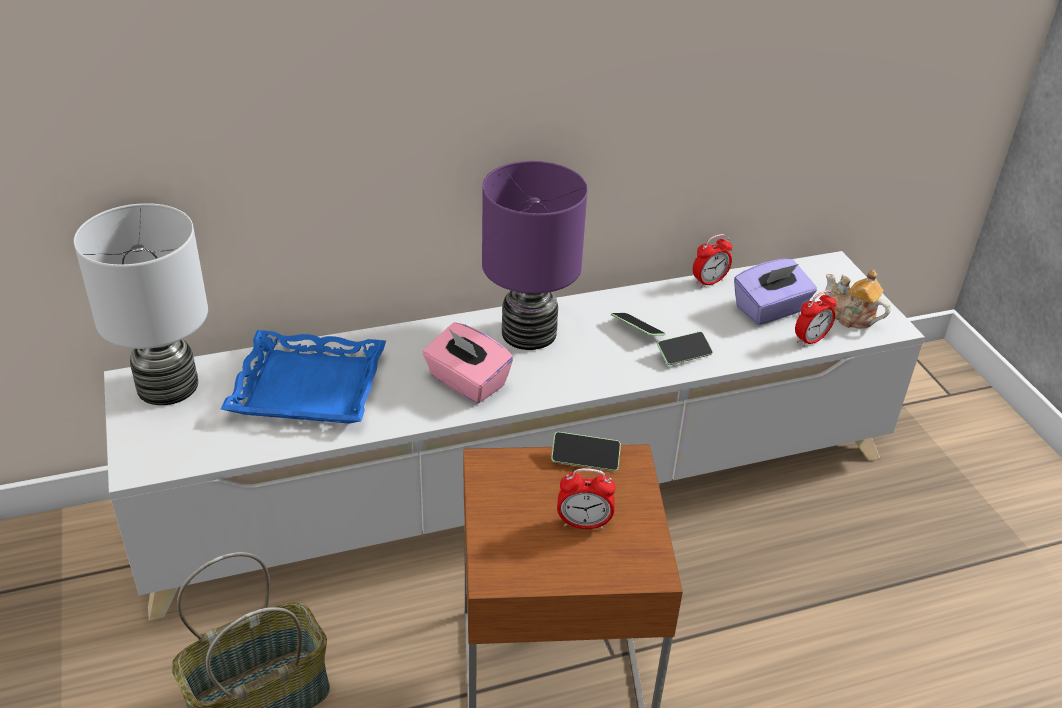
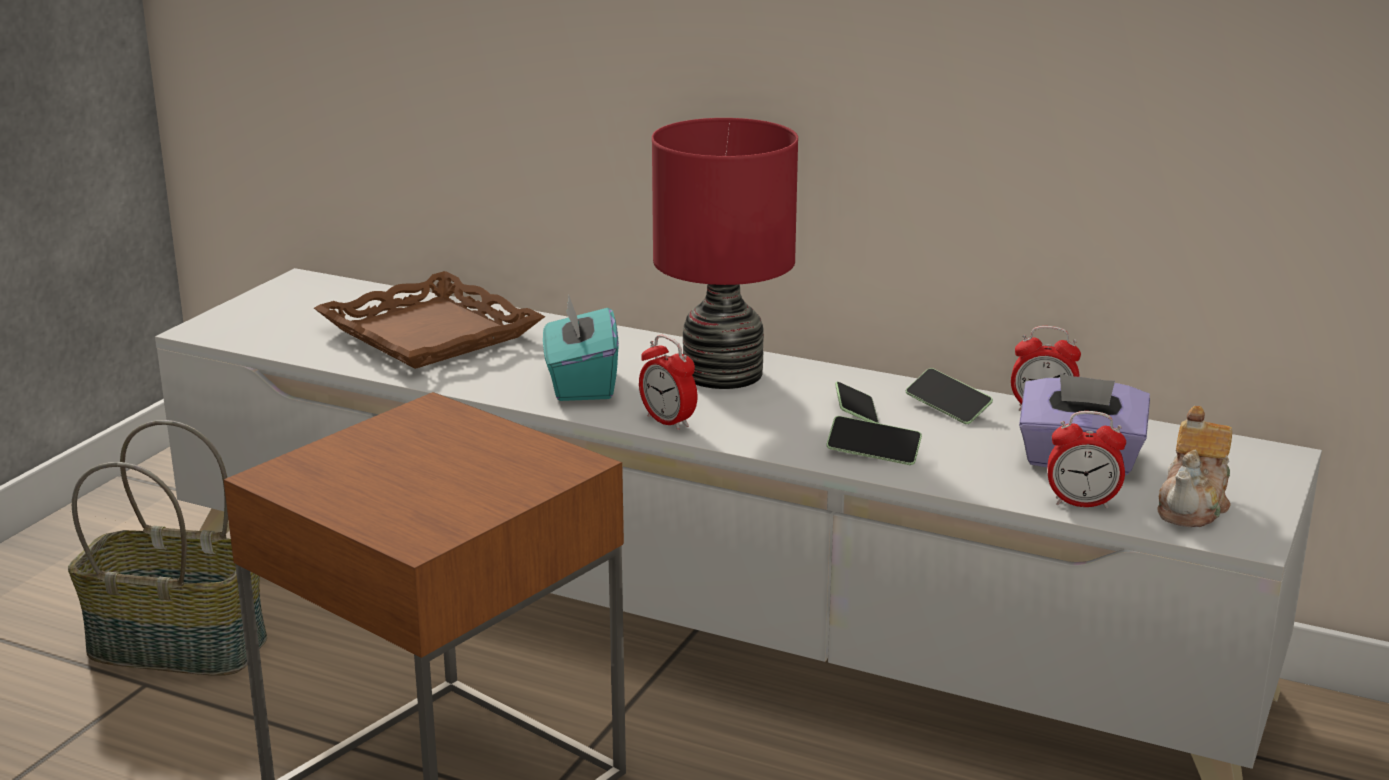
camera: 45 degrees right, 15 degrees down
grey table lamp [74,203,208,405] -> none
blue tray [221,330,386,424] -> brown tray [314,271,545,369]
pink tissue box [422,322,513,404] -> turquoise tissue box [543,294,619,401]
purple table lamp [482,161,588,350] -> red table lamp [652,118,798,389]
phone [551,432,621,471] -> phone moved to [906,368,993,424]
alarm clock [557,468,616,529] -> alarm clock moved to [639,335,697,430]
teapot [825,270,891,329] -> teapot turned 150 degrees counterclockwise [1157,406,1232,527]

